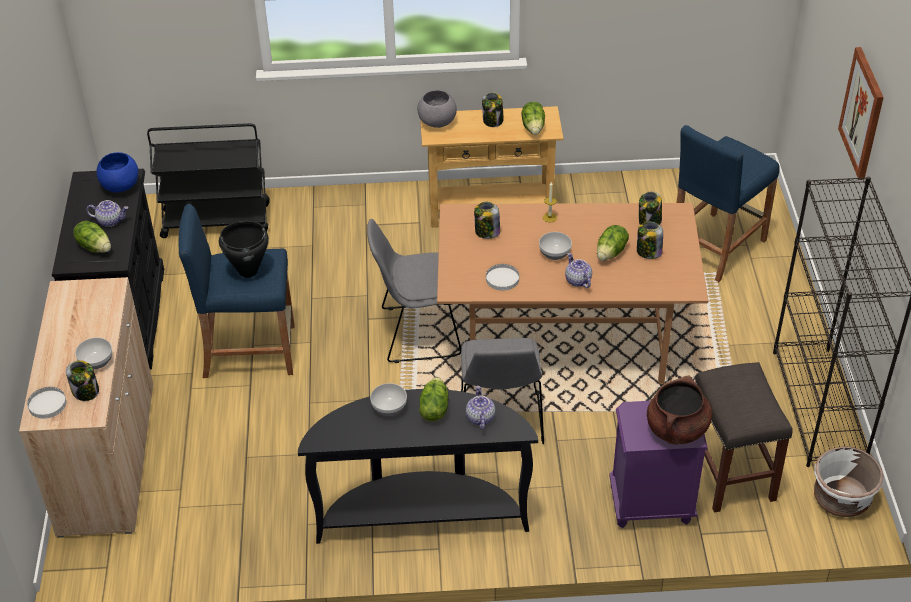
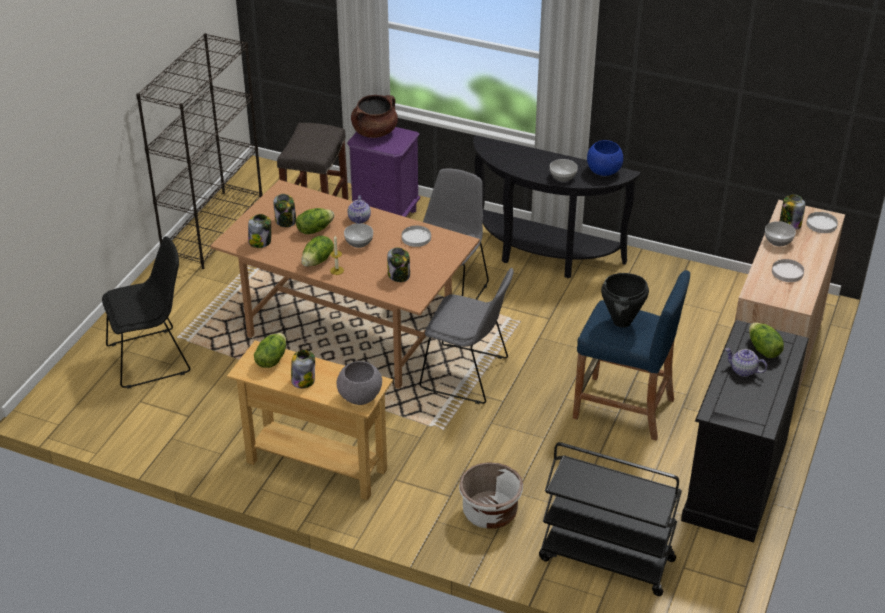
camera: 155 degrees left, 5 degrees down
blue bowl [96,152,138,193] -> blue bowl moved to [587,140,623,176]
lettuce [419,377,449,421] -> lettuce moved to [301,236,334,267]
teapot [466,386,495,430] -> none
blue stool [676,125,780,283] -> black chair [102,236,190,389]
white planter [814,446,884,517] -> white planter moved to [459,462,523,529]
picture [838,47,884,180] -> none
none -> white plate [772,259,804,282]

